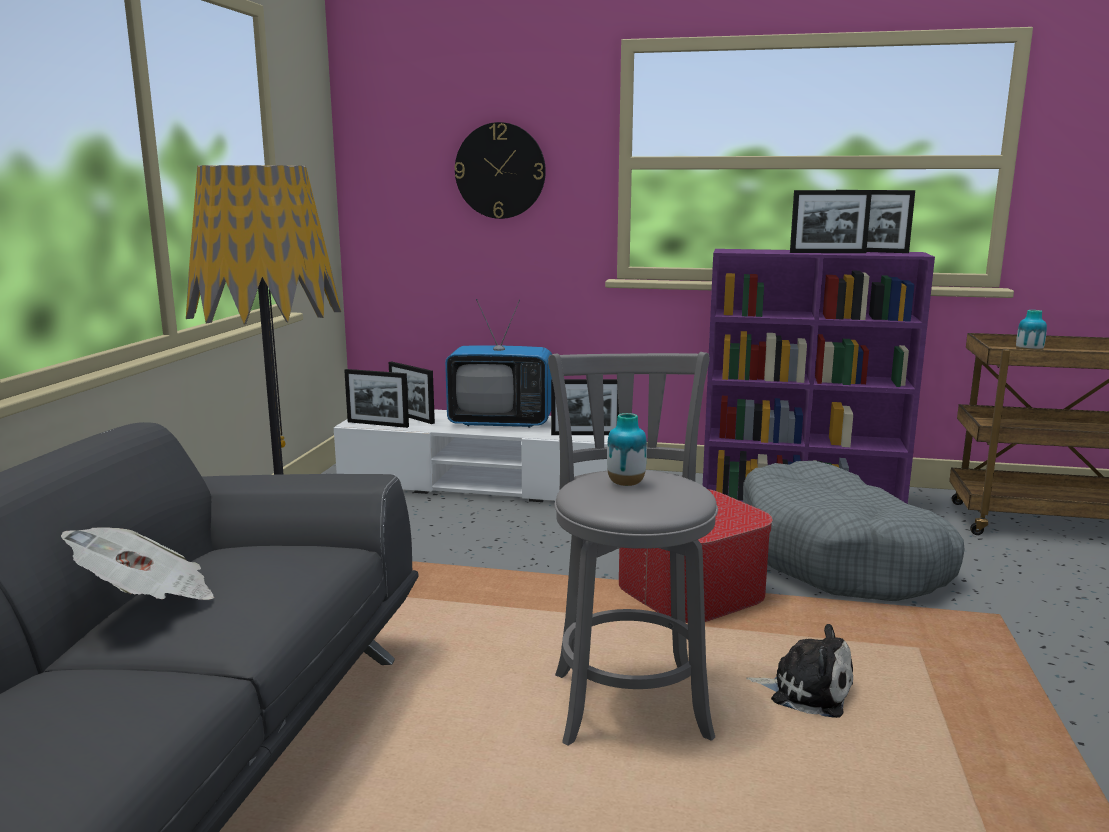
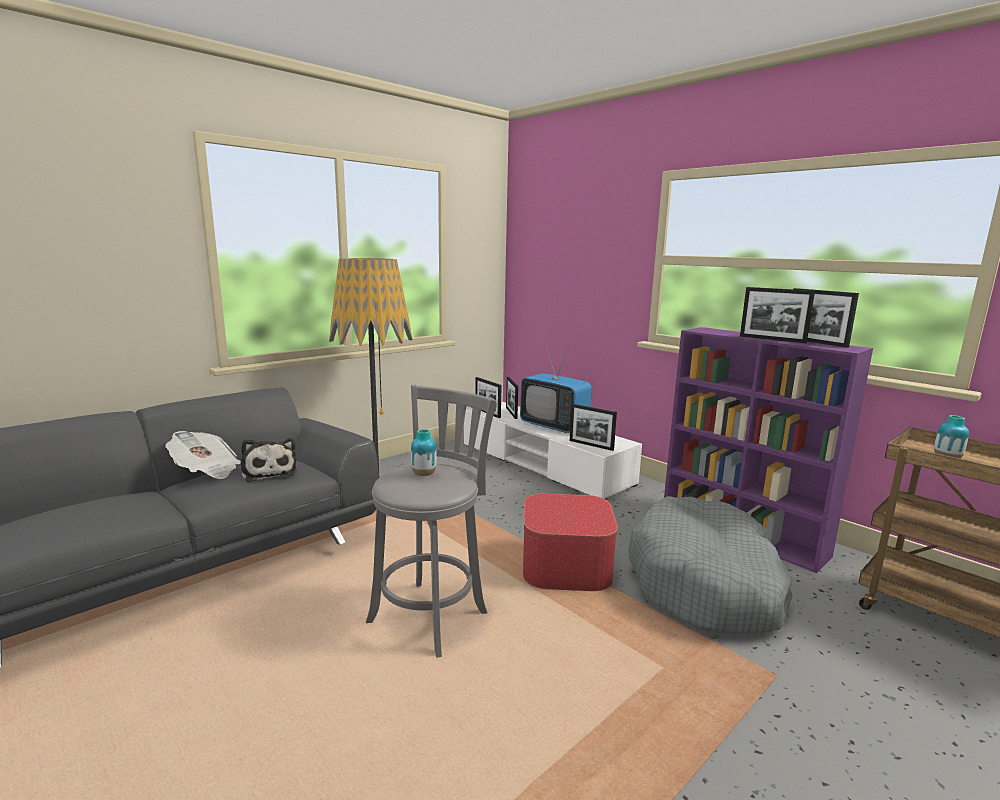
camera: 35 degrees right, 0 degrees up
wall clock [454,122,546,219] -> none
plush toy [747,624,853,718] -> plush toy moved to [241,438,297,482]

